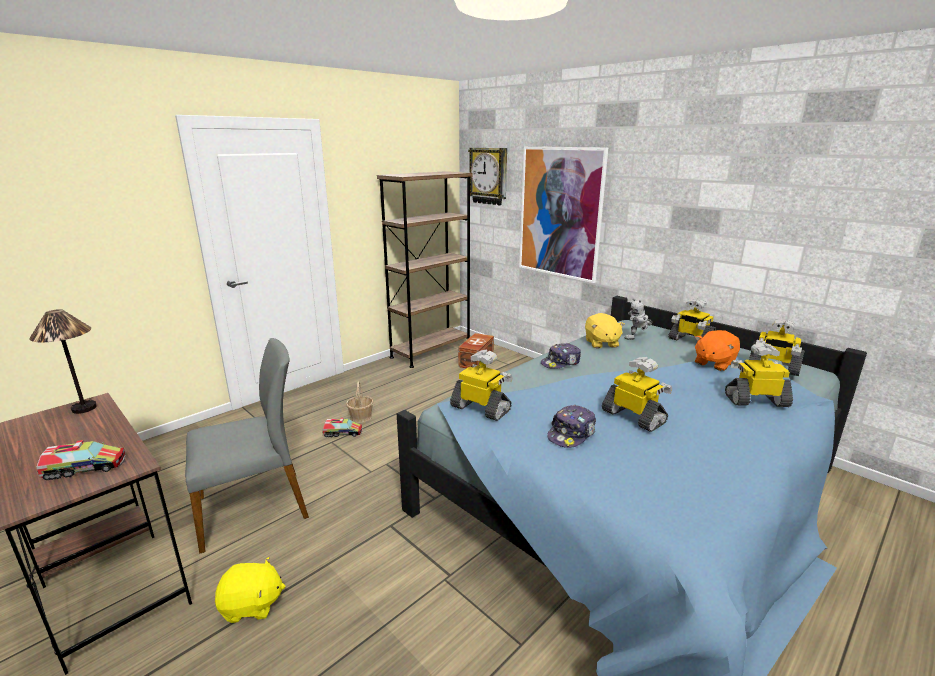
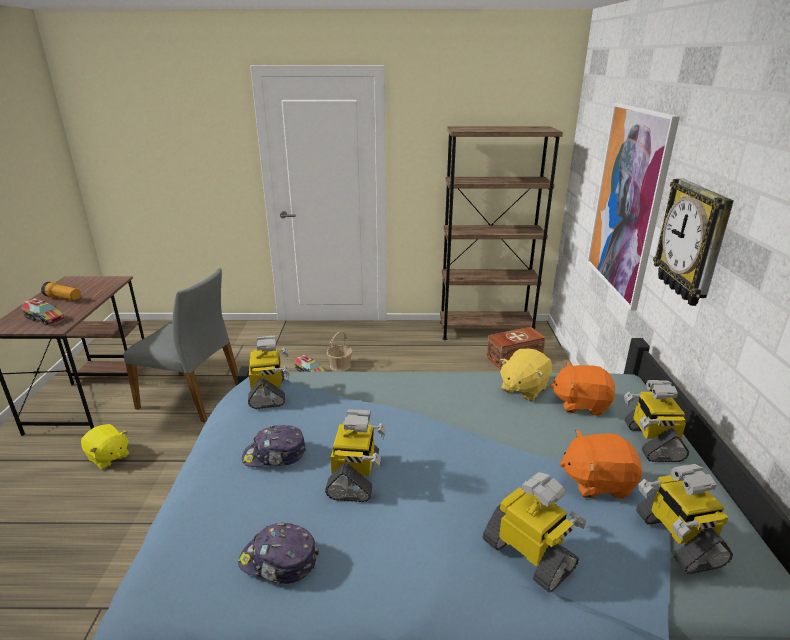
camera: 45 degrees right, 5 degrees up
table lamp [29,309,97,414] -> none
wall clock [468,148,507,206] -> wall clock moved to [653,178,734,306]
cap [541,343,581,369] -> cap moved to [238,523,319,584]
toy robot [625,298,653,340] -> orange plush toy [550,361,615,416]
none -> flashlight [41,282,81,300]

